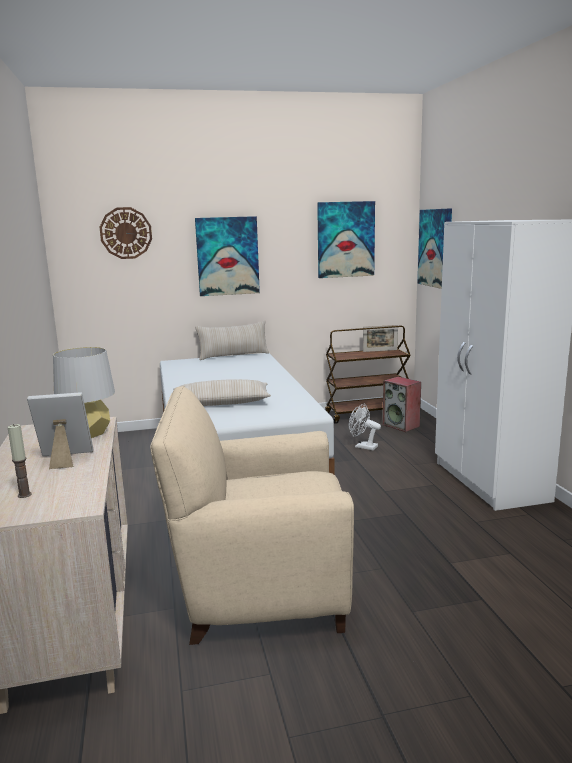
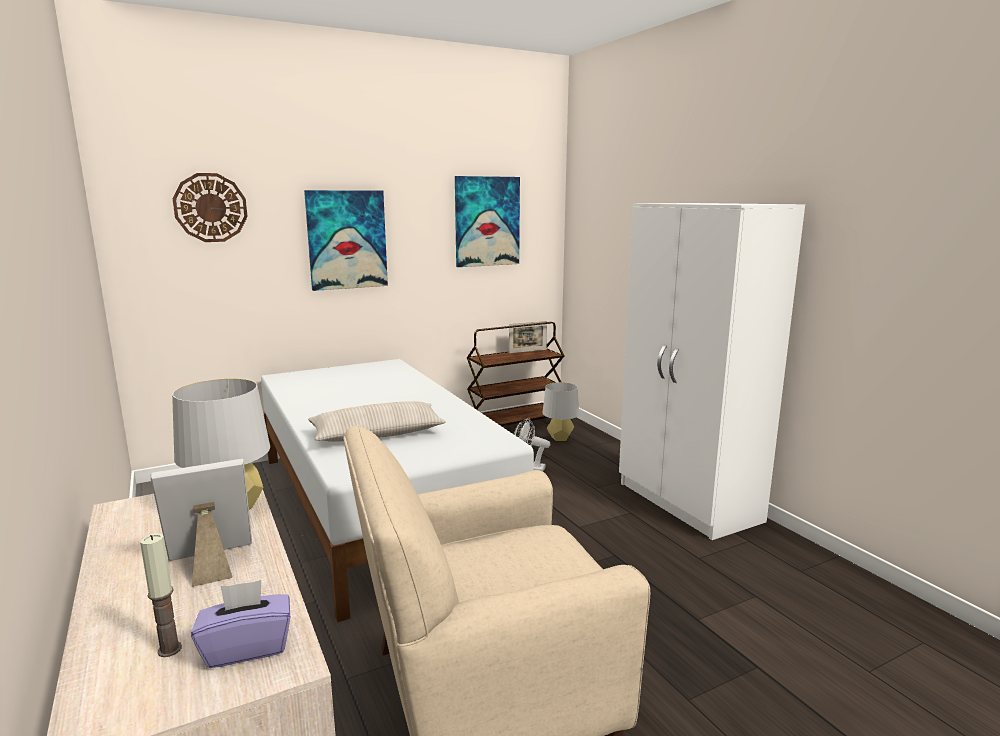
camera: 15 degrees left, 0 degrees up
beige pillow [195,320,269,360] -> none
speaker [383,377,421,432] -> grey table lamp [542,382,579,441]
picture [418,208,452,289] -> none
none -> purple tissue box [191,580,290,668]

